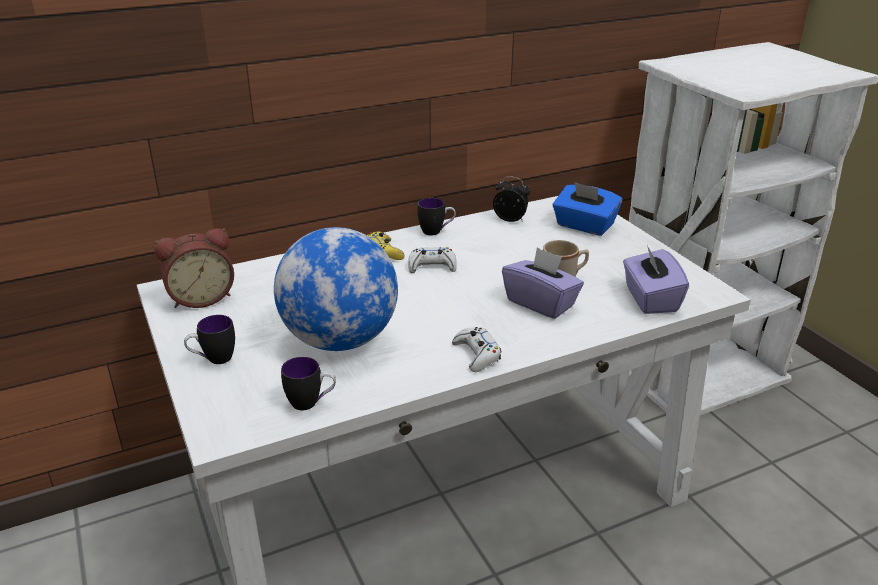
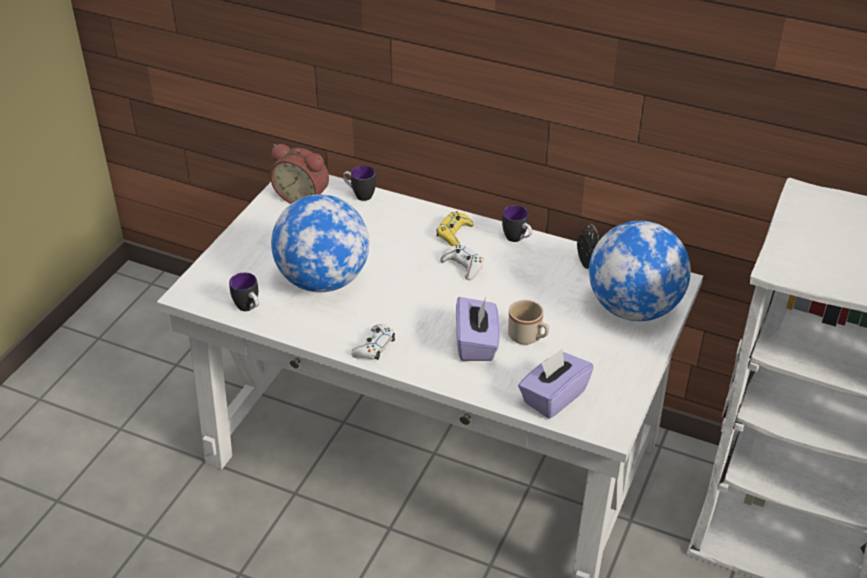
camera: 50 degrees right, 10 degrees up
mug [184,315,235,364] -> mug moved to [343,166,376,201]
blue tissue box [553,182,622,236] -> globe [589,221,691,321]

